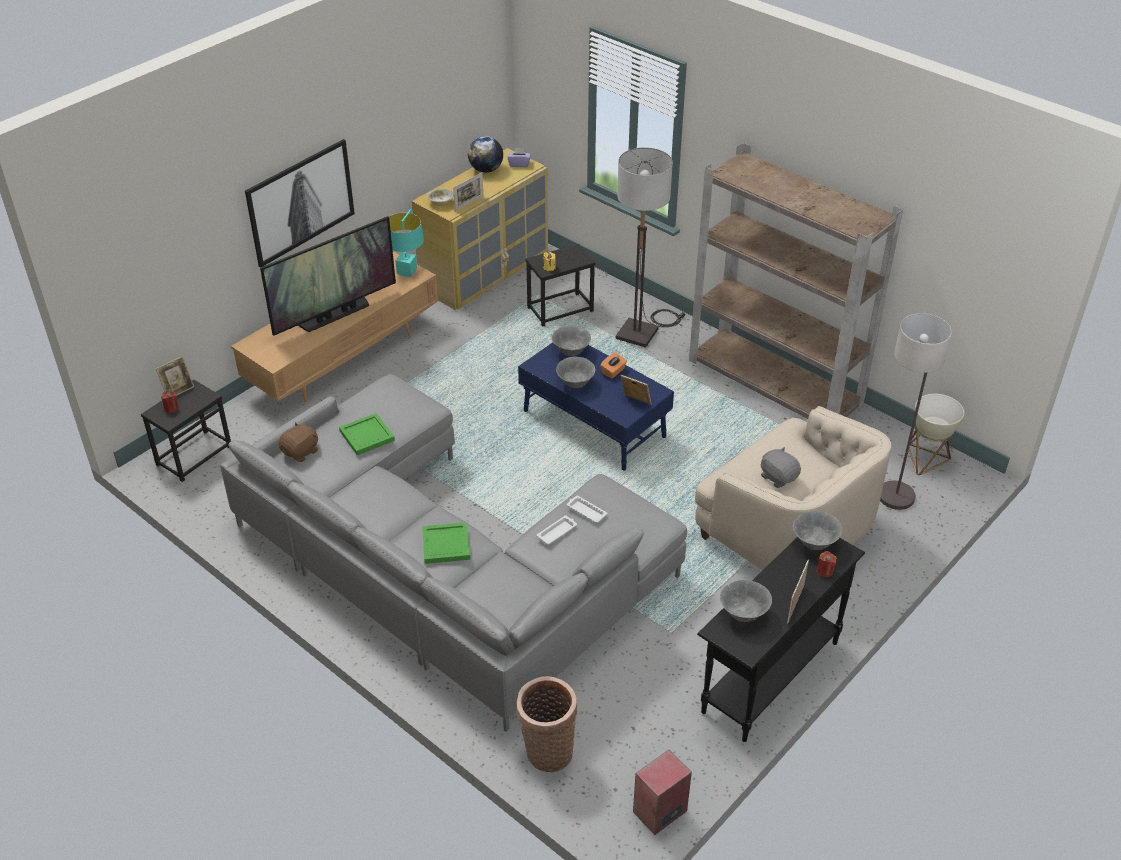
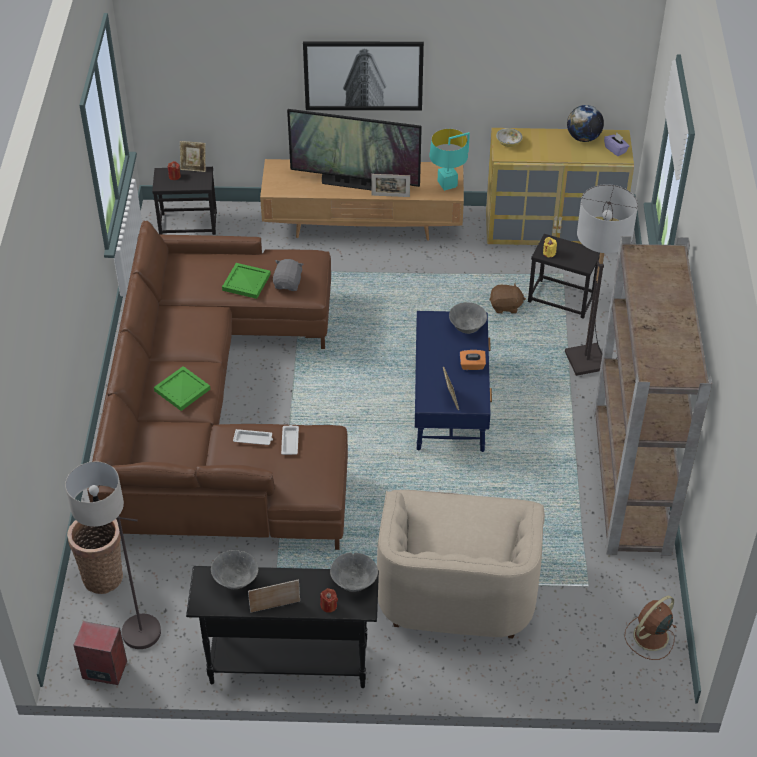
camera: 50 degrees right, 5 degrees up
grey sofa [220,374,687,732] -> brown sofa [87,221,348,550]
brown plush toy [278,422,318,462] -> brown plush toy moved to [489,283,526,314]
picture frame [453,172,483,212] -> picture frame moved to [371,174,410,197]
grey bowl [556,357,595,388] -> none
grey plush toy [761,447,801,488] -> grey plush toy moved to [273,259,304,291]
grey floor lamp [880,313,952,510] -> grey floor lamp moved to [65,461,161,649]
planter [909,393,964,475] -> brown fan [624,596,676,660]

